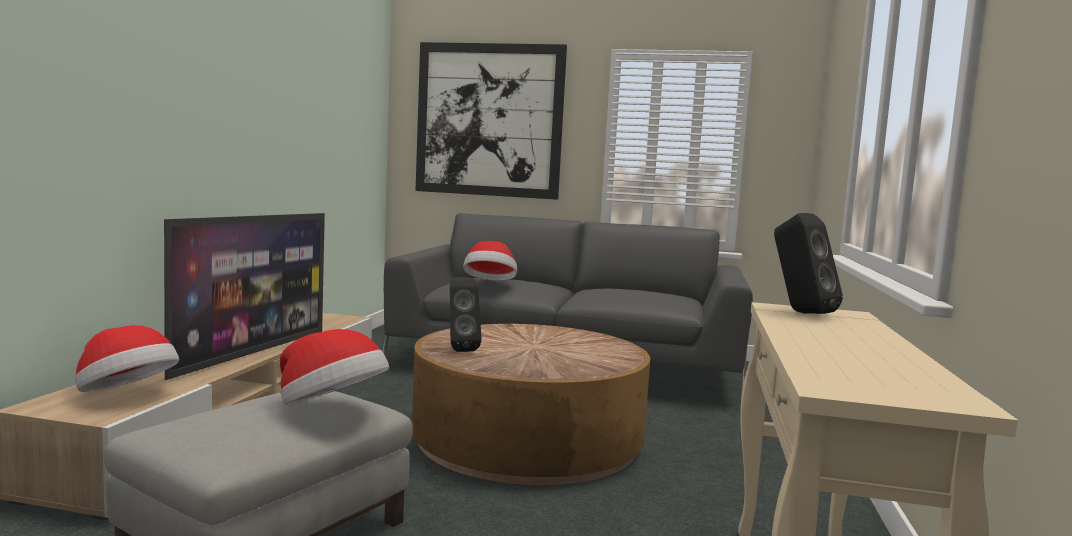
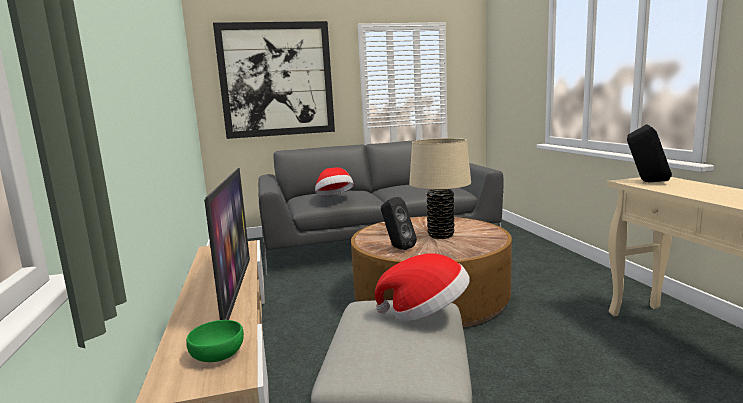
camera: 25 degrees left, 5 degrees up
hat [75,325,179,392] -> green bowl [186,320,244,362]
none -> beige table lamp [409,138,471,239]

